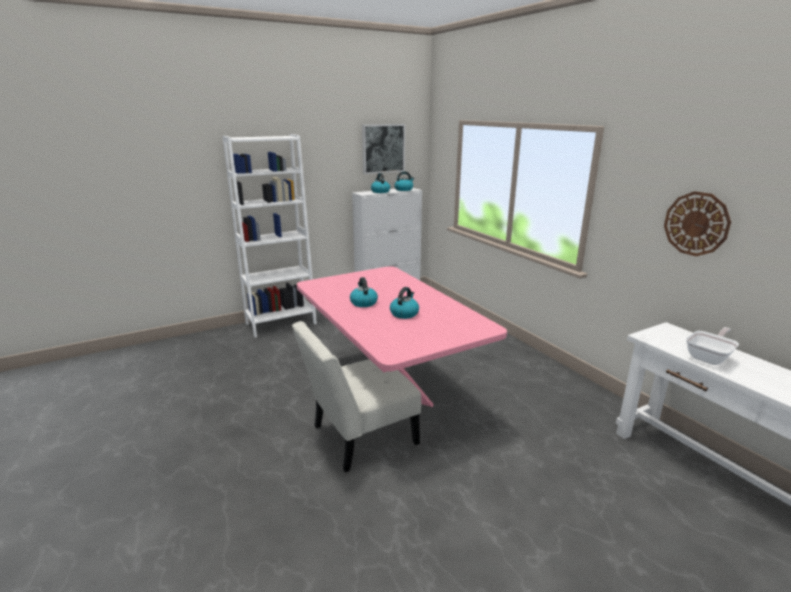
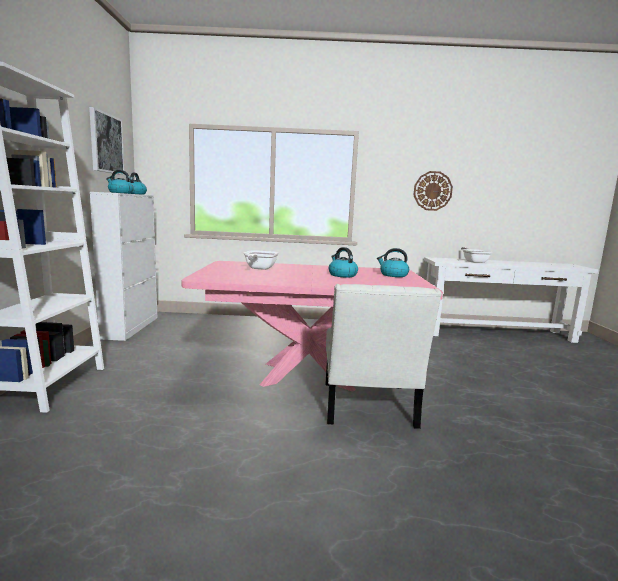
camera: 60 degrees left, 10 degrees down
kettle [350,277,378,307] -> kettle moved to [377,248,409,277]
none -> frying pan [244,250,279,270]

